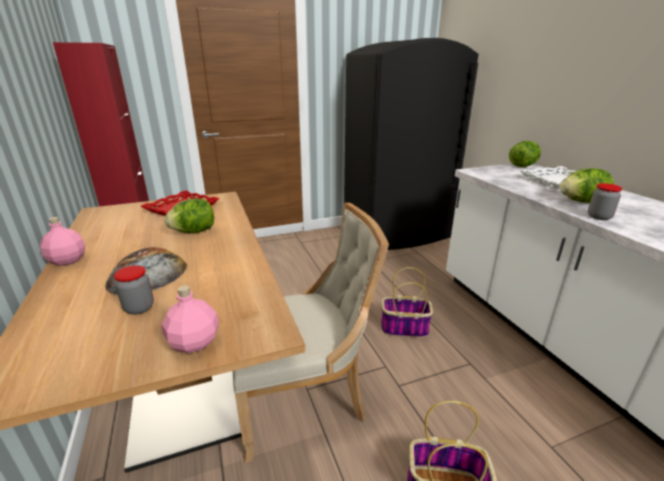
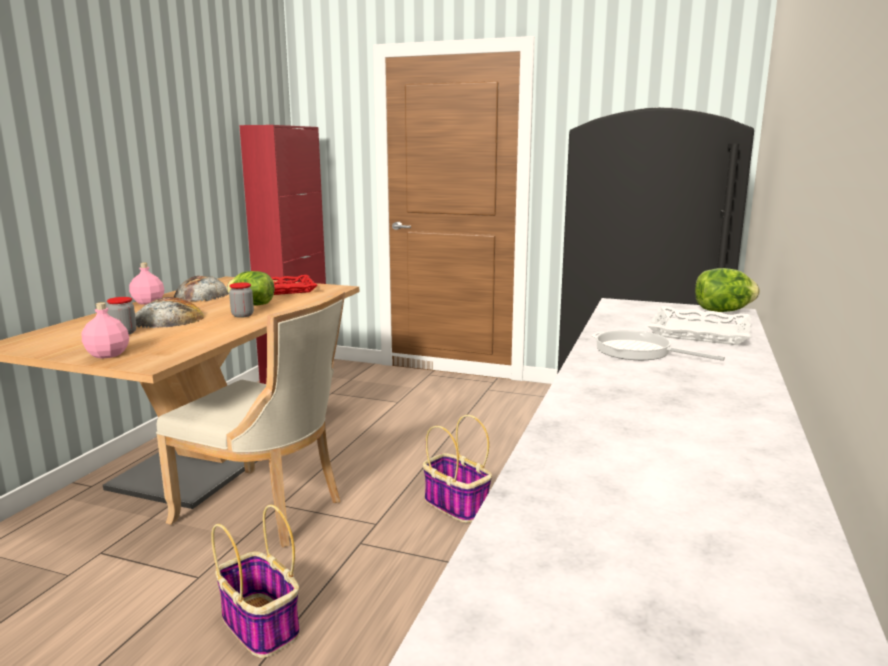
camera: 40 degrees right, 10 degrees down
lettuce [559,168,614,203] -> frying pan [592,330,725,361]
jar [588,183,622,220] -> jar moved to [229,282,254,318]
none -> bread [174,276,229,302]

